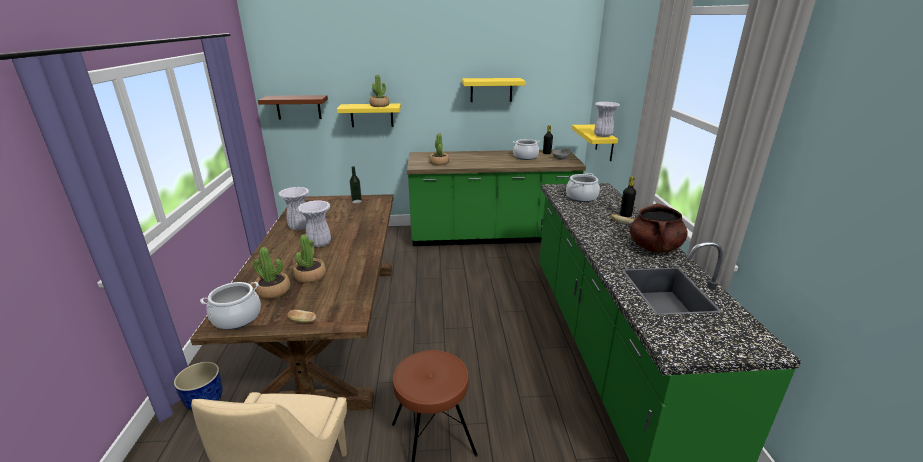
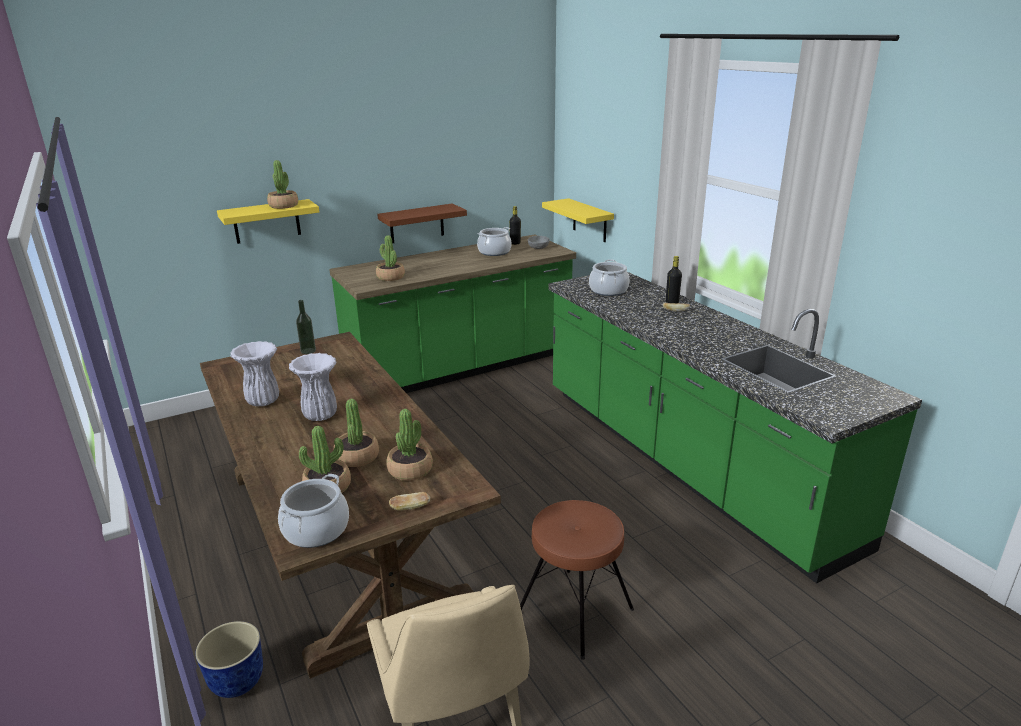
camera: 25 degrees left, 0 degrees up
brown shelf [258,95,328,120] -> brown shelf moved to [377,203,467,243]
yellow shelf [462,78,526,102] -> none
white vase [594,102,620,137] -> none
brown cooking pot [630,203,688,252] -> none
none -> potted plant [386,409,433,481]

